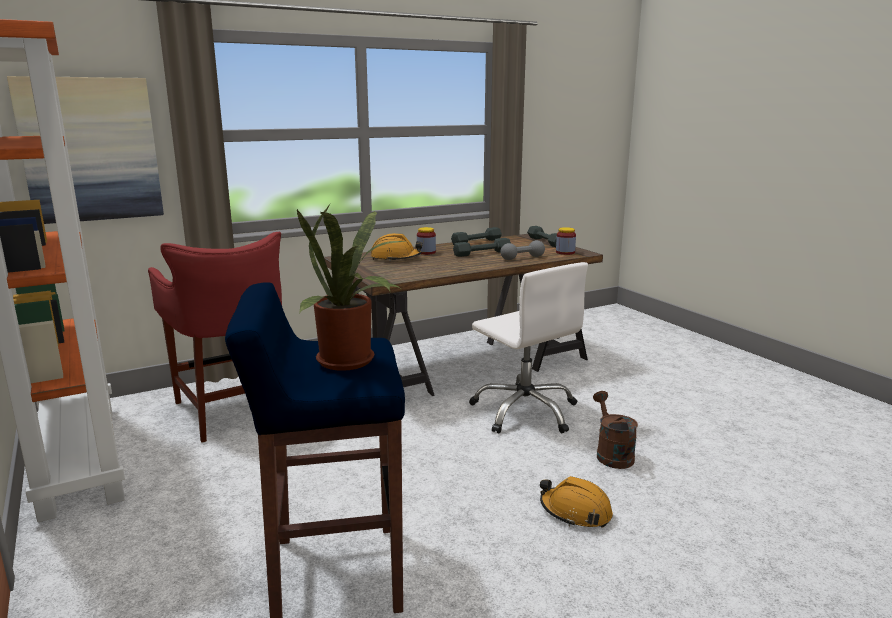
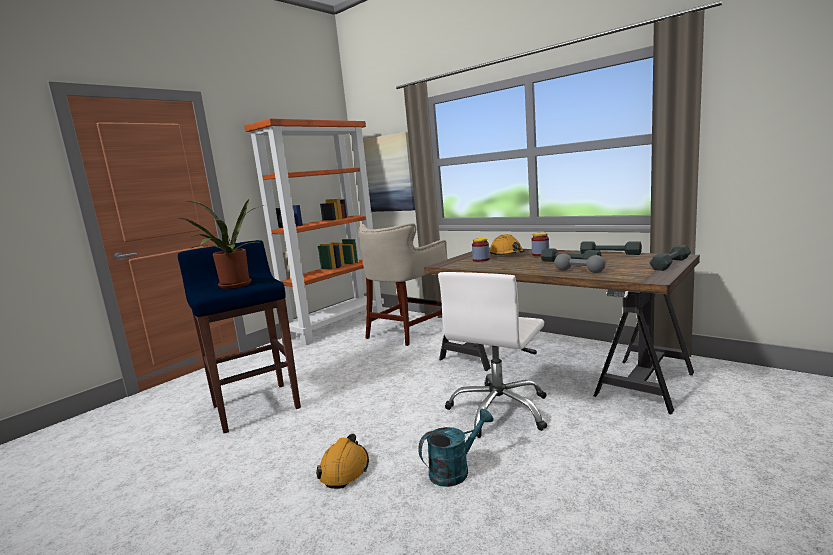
camera: 70 degrees right, 5 degrees down
red stool [148,232,282,443] -> beige stool [359,223,447,346]
jar [556,227,576,255] -> jar moved to [472,238,490,262]
brown watering can [593,391,638,469] -> turquoise watering can [418,409,494,487]

